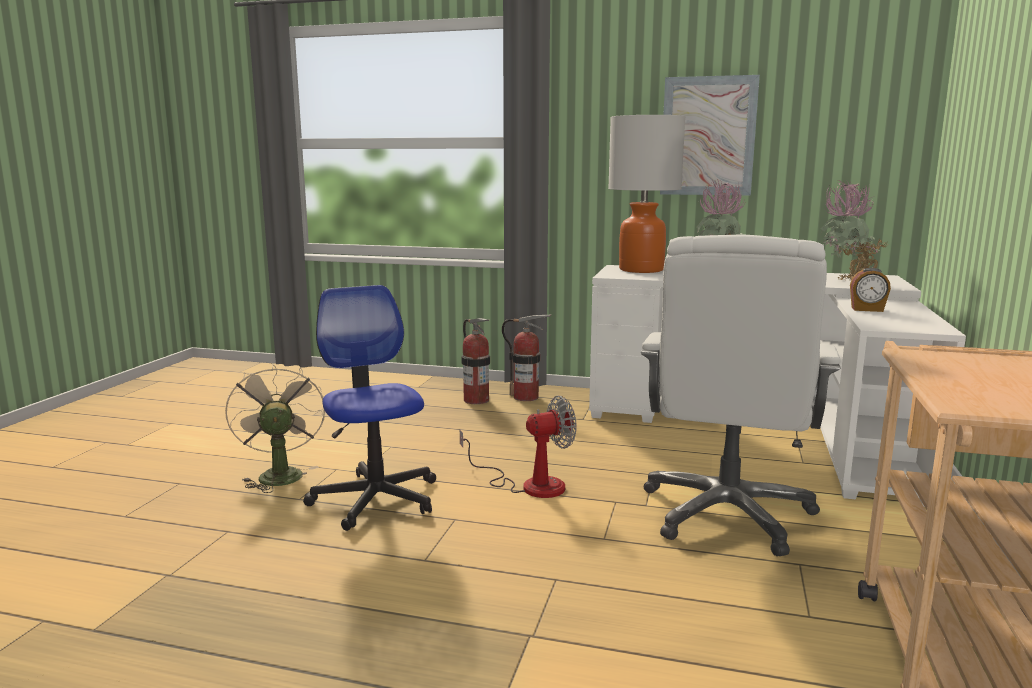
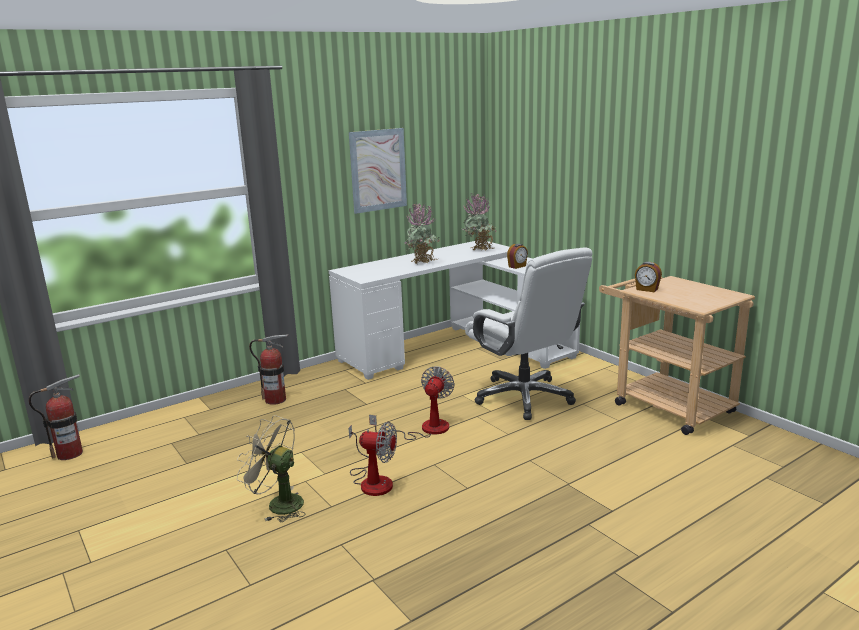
camera: 50 degrees left, 5 degrees up
office chair [303,285,436,531] -> fan [348,421,397,496]
fire extinguisher [502,315,551,401] -> fire extinguisher moved to [28,374,83,460]
table lamp [608,115,685,273] -> none
none -> alarm clock [635,262,662,292]

